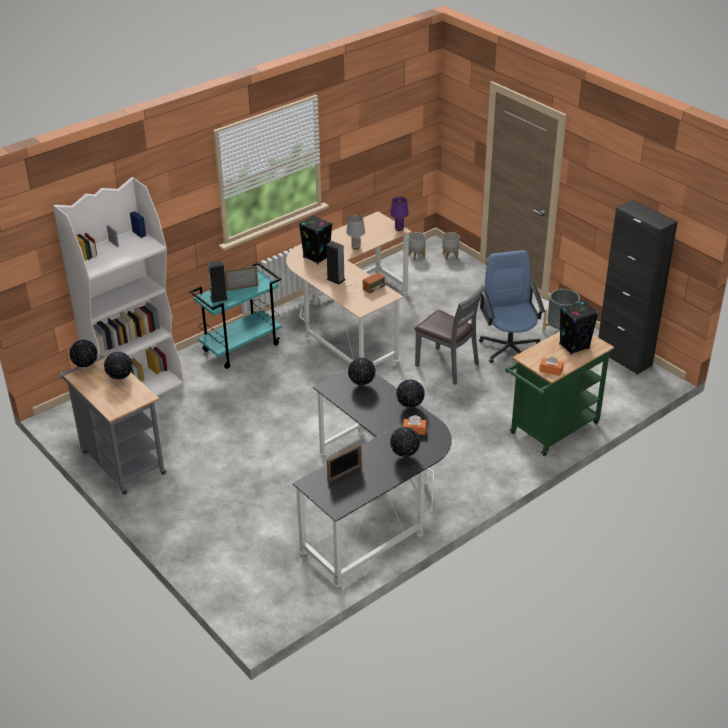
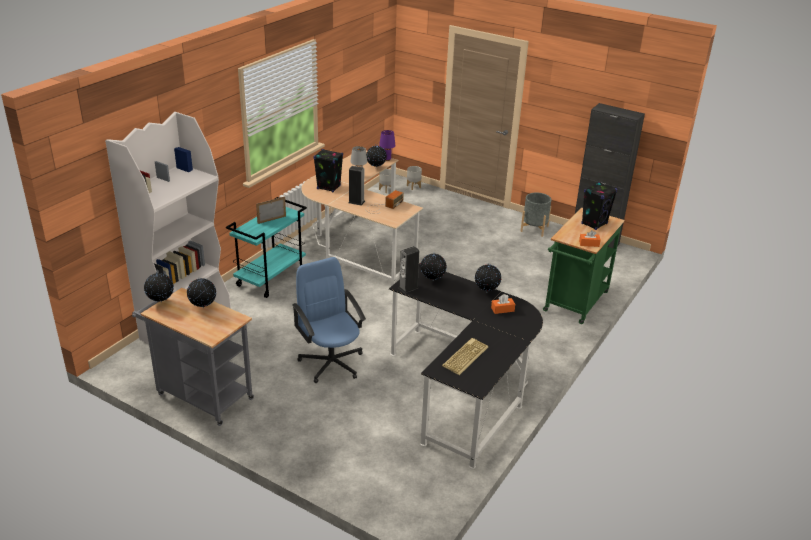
camera: 20 degrees left, 5 degrees down
speaker [208,260,228,303] -> speaker moved to [398,246,419,293]
picture frame [327,444,362,483] -> keyboard [442,338,488,375]
globe [390,427,420,457] -> globe moved to [366,146,387,169]
grey chair [415,285,485,385] -> none
blue office chair [479,250,545,363] -> blue office chair moved to [292,257,366,383]

